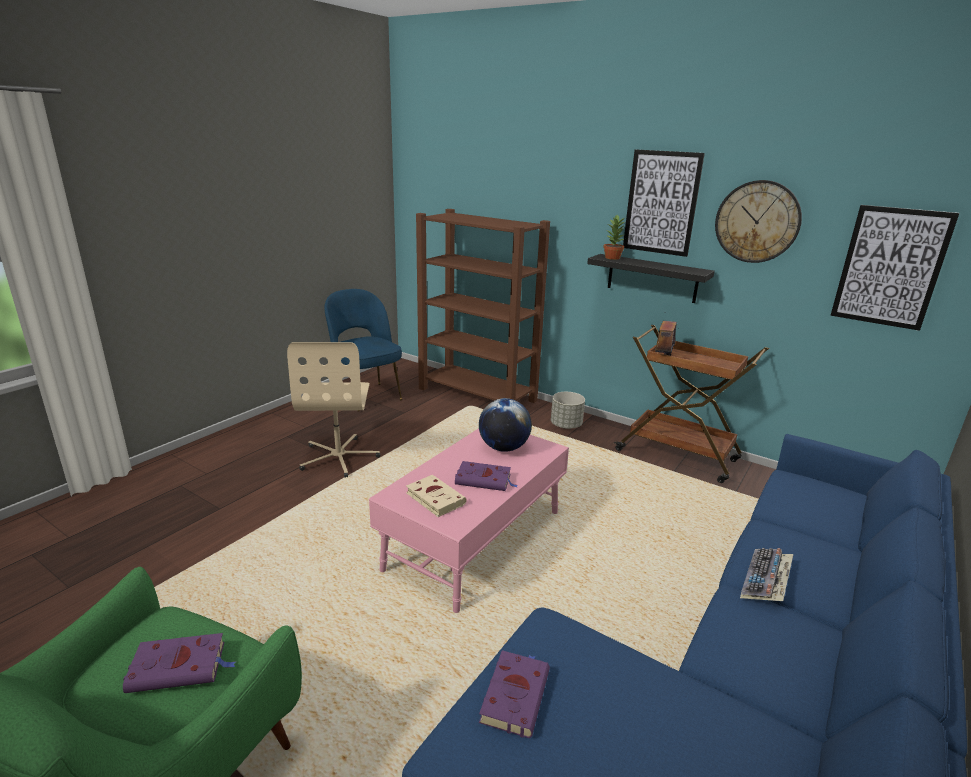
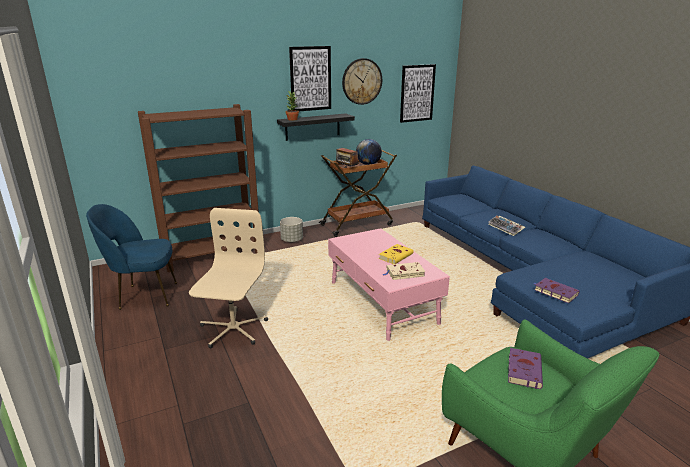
camera: 60 degrees left, 0 degrees up
beige office chair [287,342,380,478] -> beige office chair turned 105 degrees counterclockwise [189,208,268,348]
purple book [455,461,518,491] -> yellow book [379,244,414,264]
globe [479,398,532,452] -> globe moved to [356,139,382,165]

